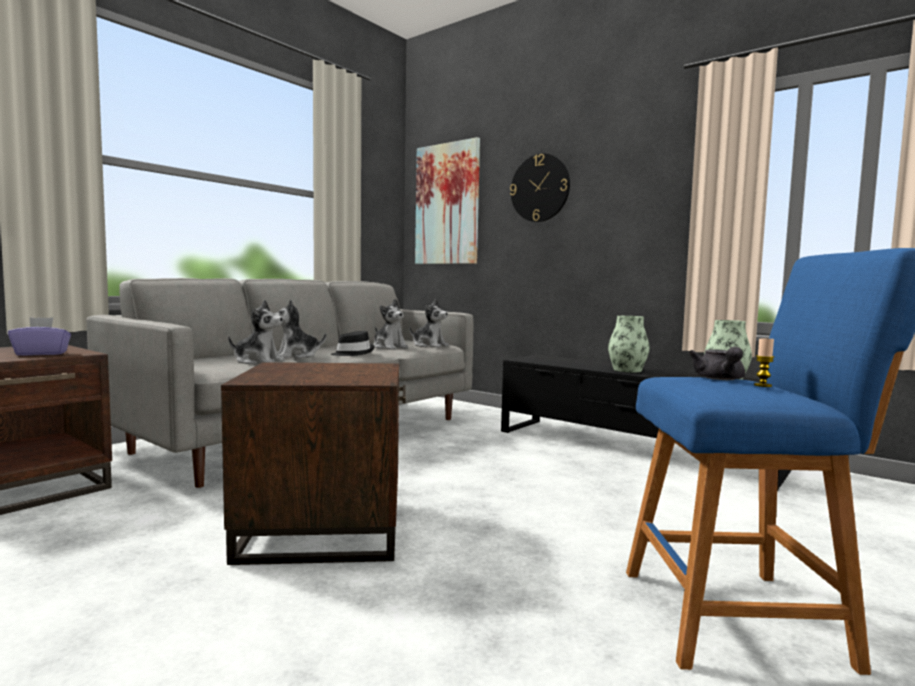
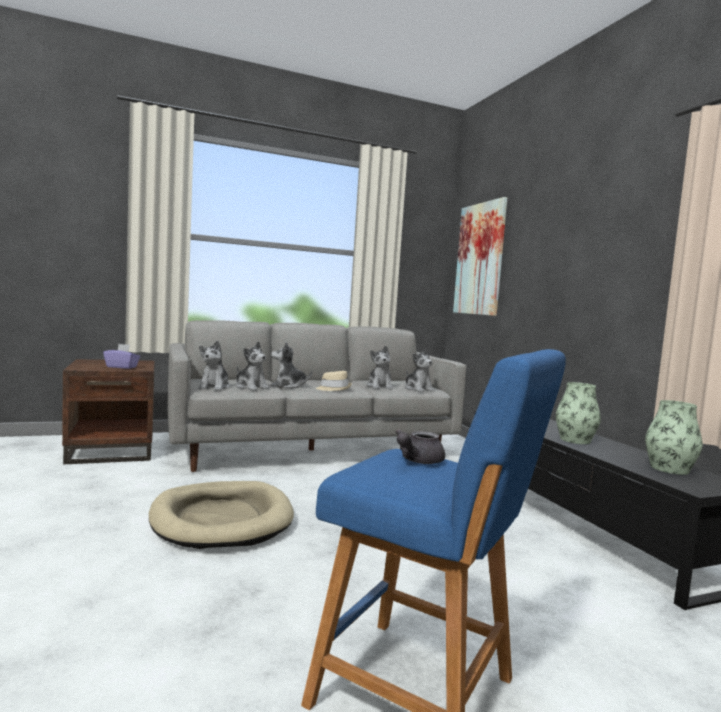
camera: 30 degrees right, 0 degrees up
brown side table [221,362,405,565] -> beige dog bed [149,481,294,549]
black hat [331,331,375,356] -> beige hat [316,371,352,391]
wall clock [510,153,570,222] -> none
candle [754,337,774,387] -> none
none -> plush toy [199,340,230,391]

